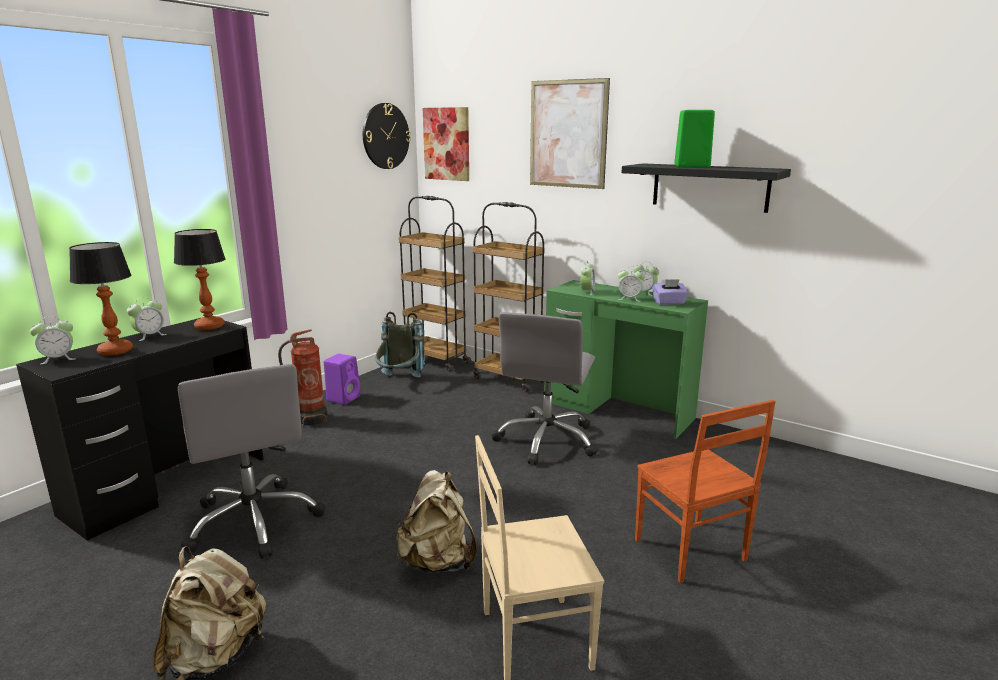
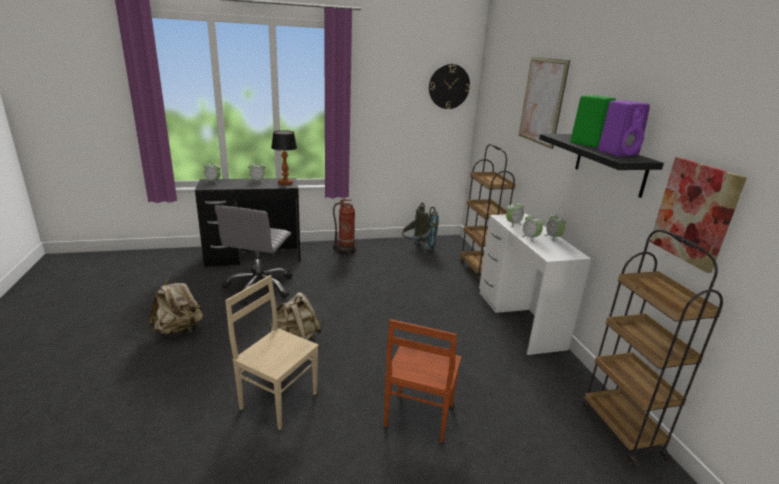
camera: 40 degrees right, 5 degrees up
table lamp [69,242,133,356] -> none
purple speaker [324,354,360,405] -> purple speaker moved to [598,101,650,156]
brown cart [399,196,472,372] -> brown cart moved to [583,230,723,469]
picture [423,107,469,181] -> picture moved to [650,157,747,273]
grey office chair [492,312,598,465] -> none
green desk [544,280,708,439] -> white desk [479,214,591,355]
purple tissue box [652,279,689,305] -> none

